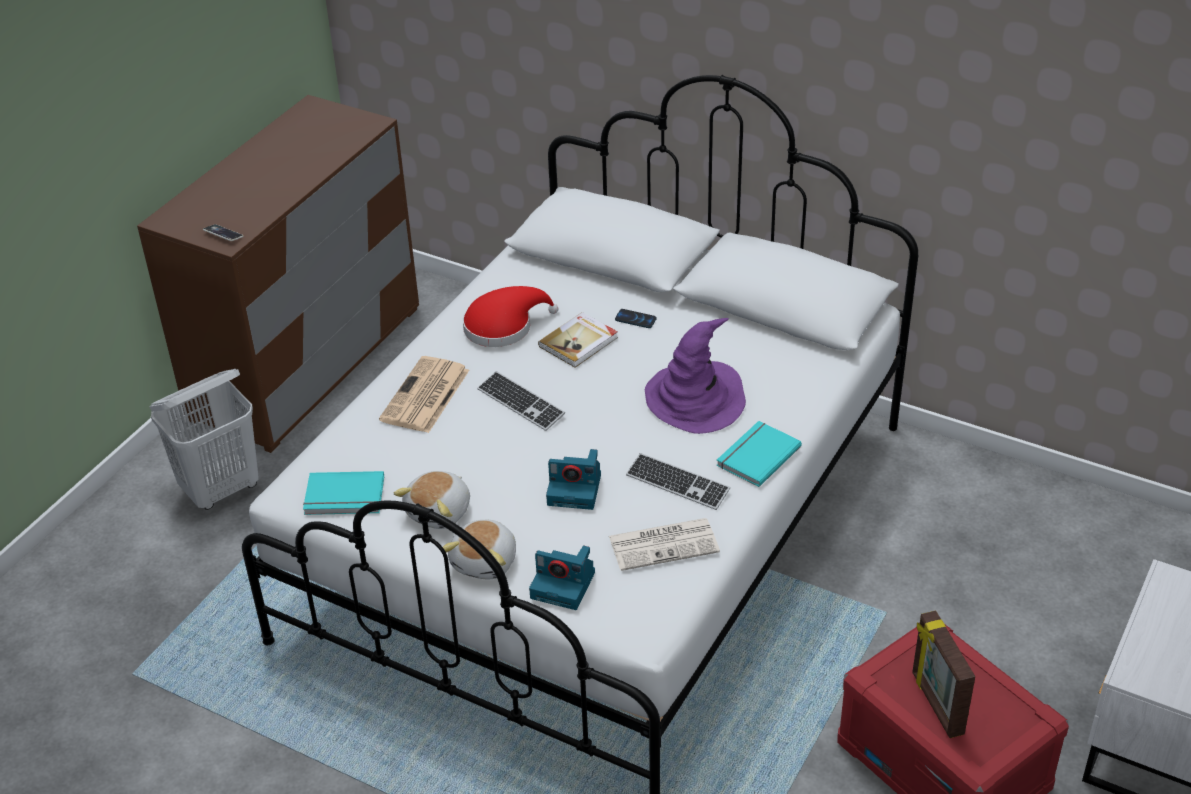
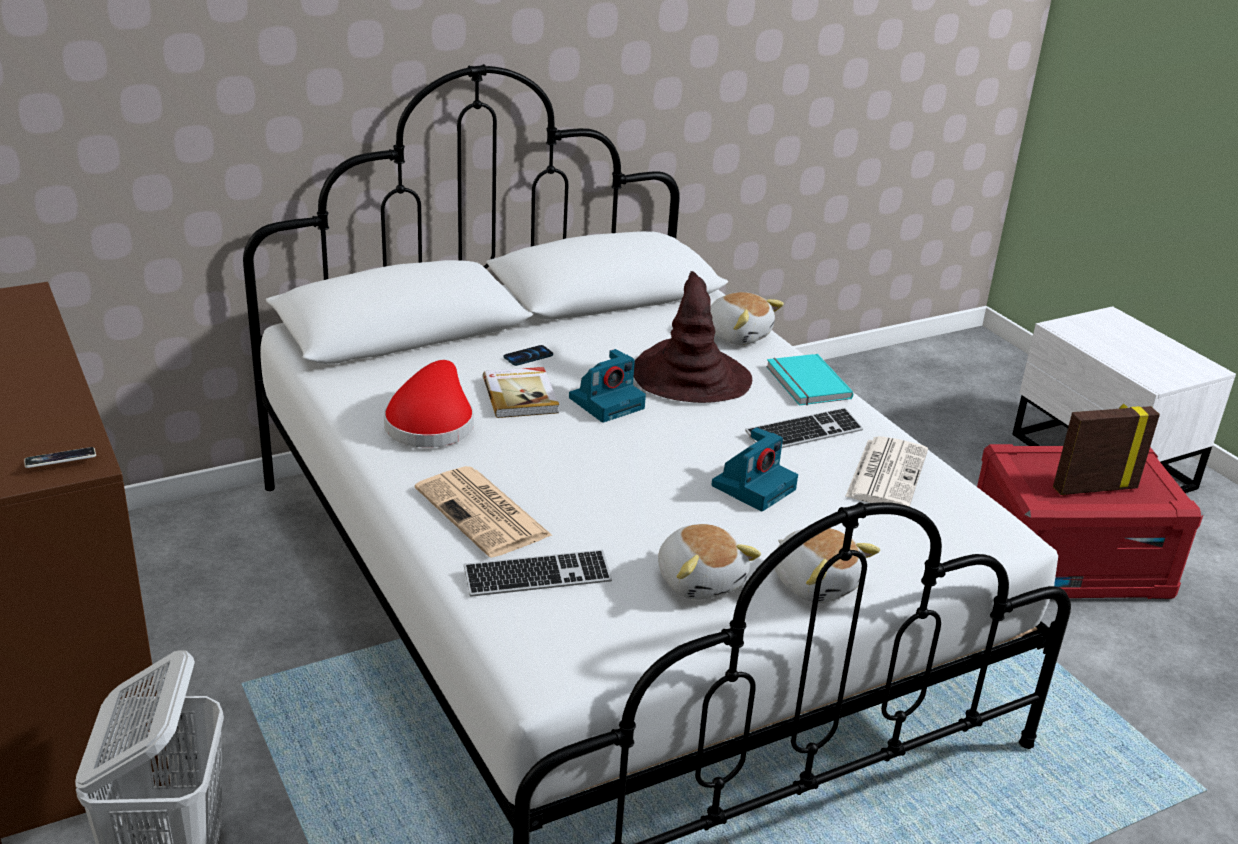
camera: 60 degrees left, 10 degrees down
turquoise book [303,471,384,515] -> none
keyboard [477,371,565,431] -> keyboard moved to [464,550,612,597]
camera [529,546,595,610] -> camera moved to [569,349,646,422]
purple hat [645,318,746,434] -> brown hat [634,271,752,403]
picture frame [912,610,975,738] -> picture frame turned 150 degrees clockwise [1053,404,1160,495]
none -> plush toy [710,292,784,345]

